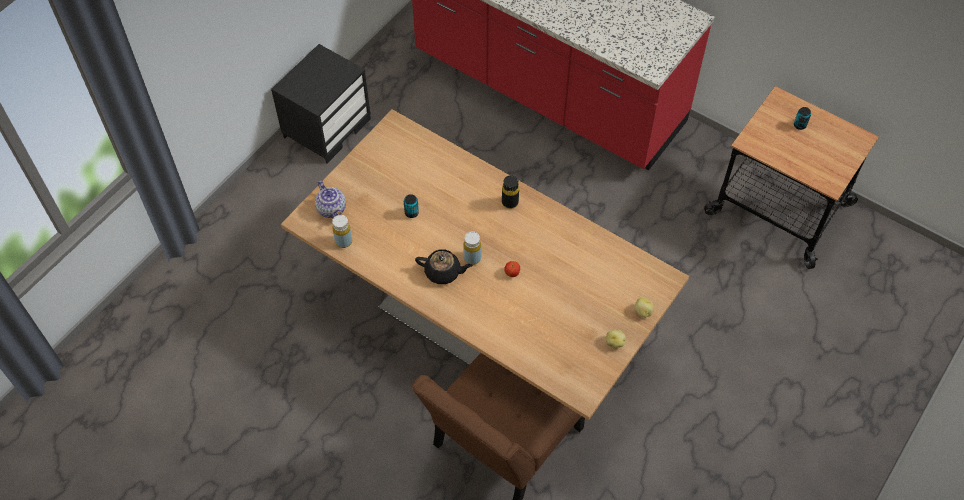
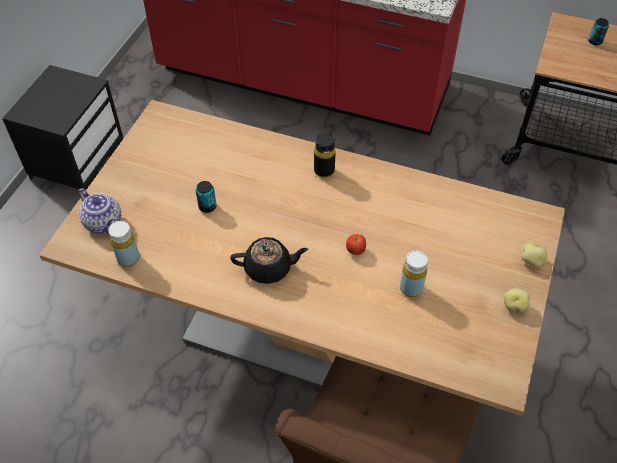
camera: 15 degrees left, 5 degrees down
yellow bottle [463,231,481,265] -> yellow bottle moved to [400,250,428,297]

